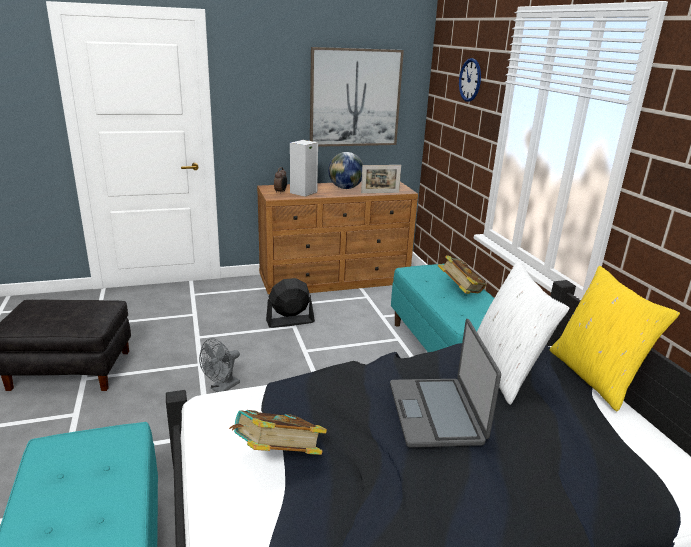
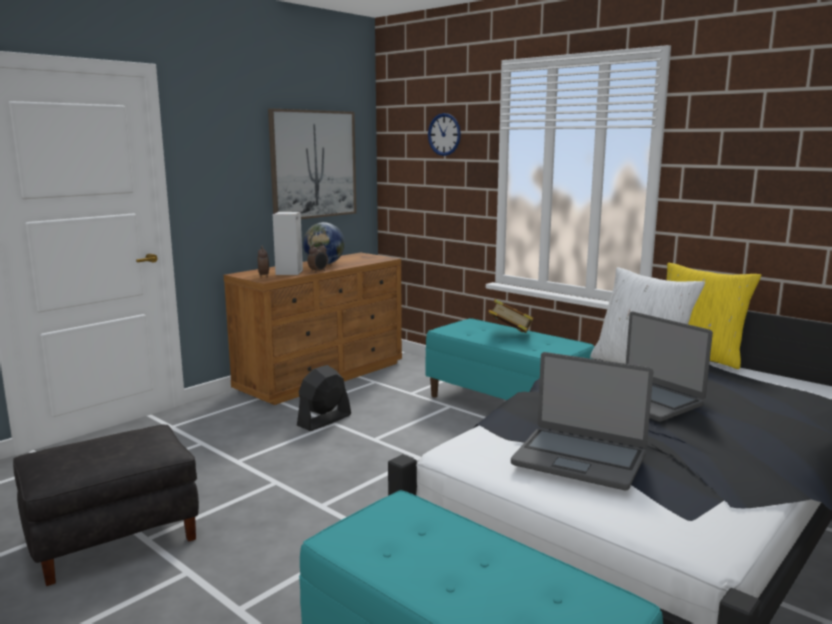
camera: 30 degrees left, 10 degrees down
grey fan [199,338,240,392] -> none
book [229,410,327,455] -> laptop [511,352,653,491]
picture frame [361,165,401,193] -> none
none -> alarm clock [307,242,328,273]

